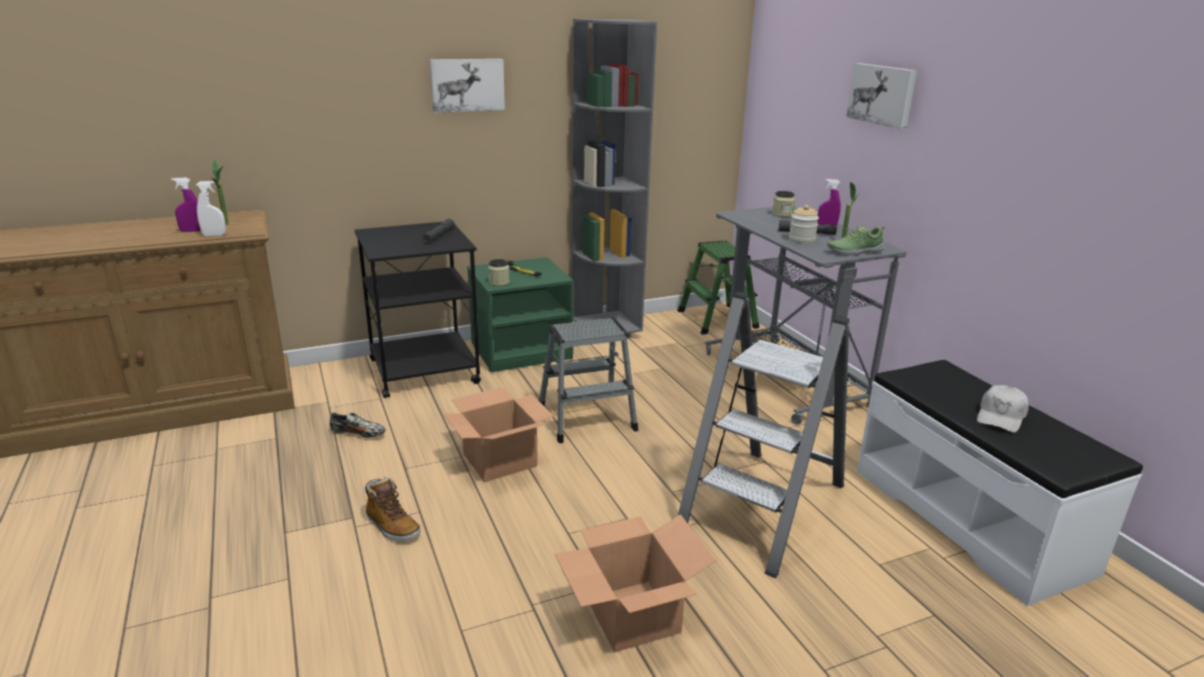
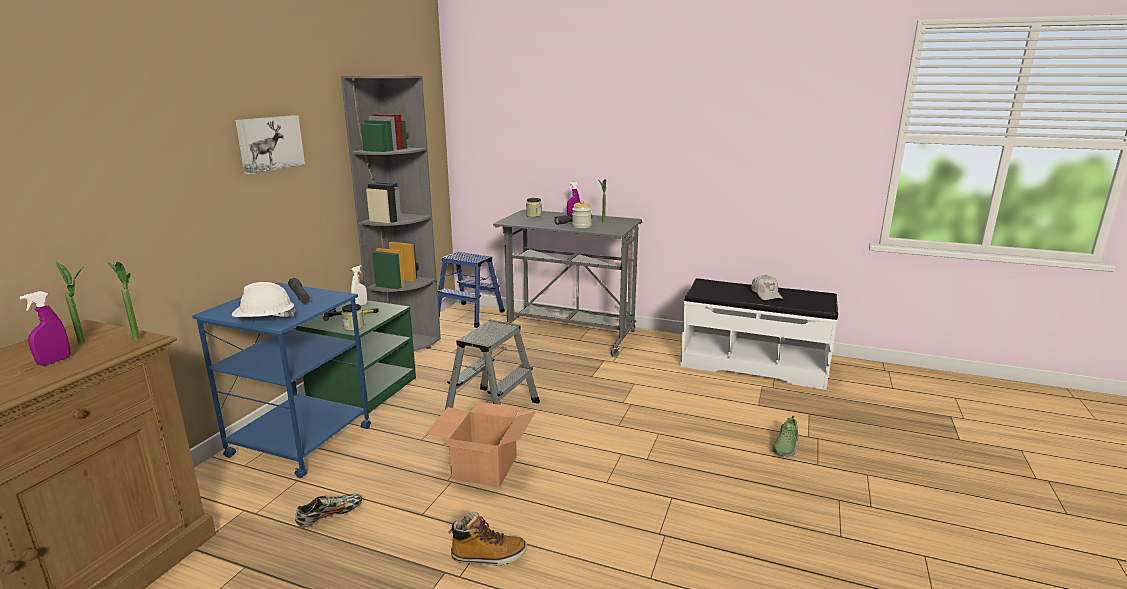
camera: 45 degrees left, 5 degrees down
white spray bottle [196,181,226,236] -> white spray bottle moved to [351,265,367,306]
black cart [355,222,481,398] -> blue cart [192,283,371,478]
cardboard box [555,514,716,653] -> none
green step ladder [678,240,760,335] -> blue step ladder [437,251,505,328]
grey step ladder [678,291,849,578] -> none
shoe [827,226,885,256] -> shoe moved to [772,416,799,457]
picture [846,63,917,129] -> none
none -> potted plant [107,261,140,341]
none -> white hard hat [232,282,296,318]

